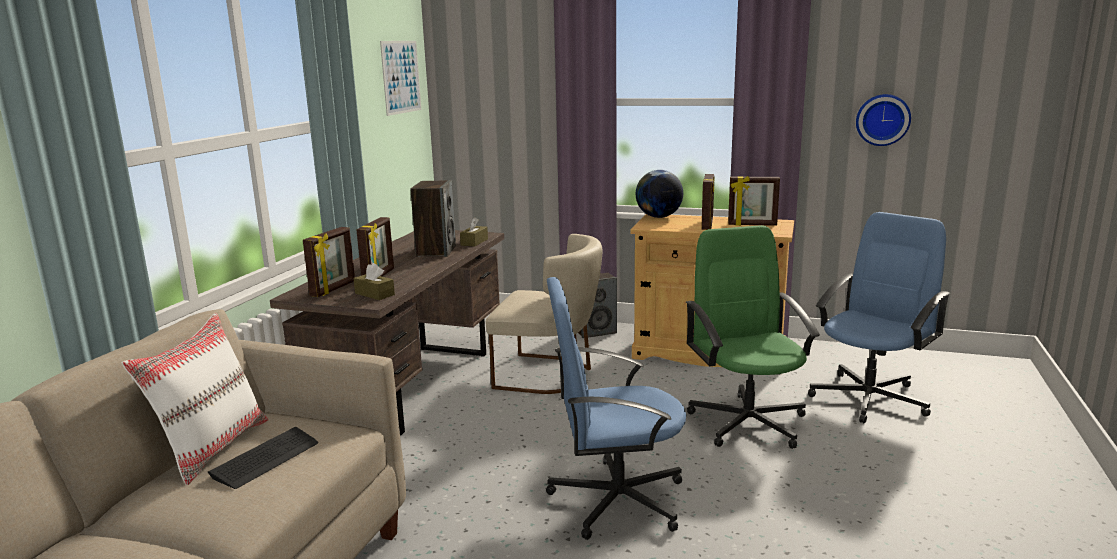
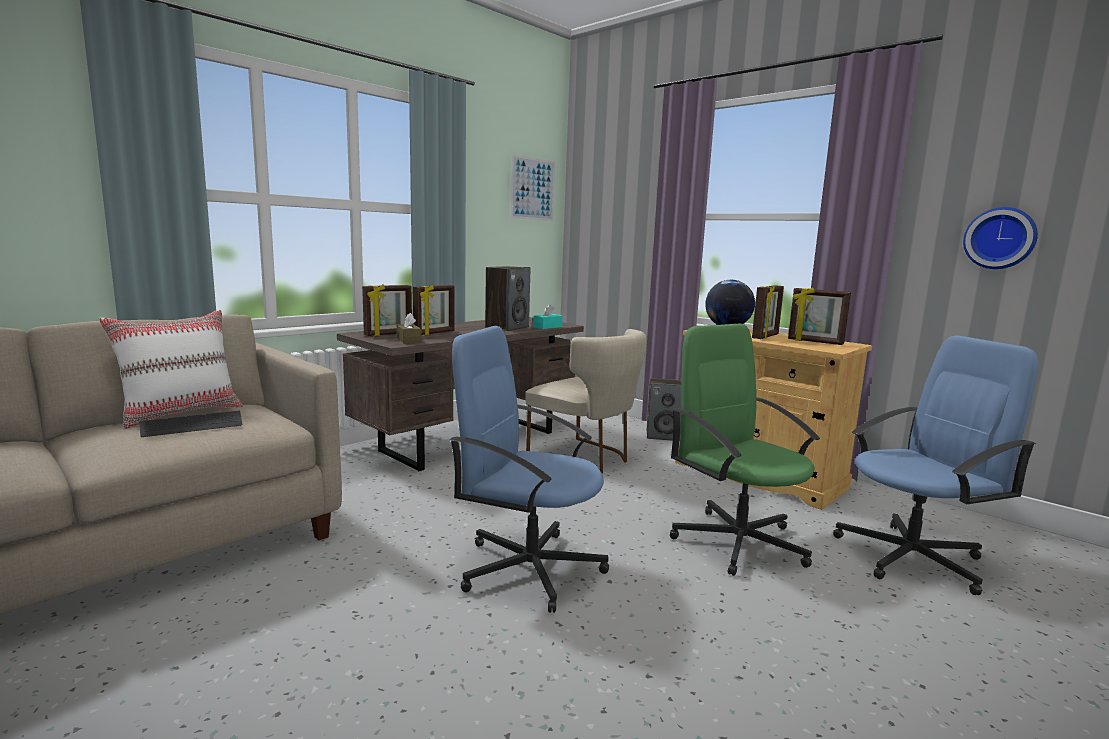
camera: 25 degrees right, 5 degrees down
brown tissue box [460,217,488,247] -> turquoise tissue box [533,304,563,329]
green office chair [686,225,820,449] -> green office chair turned 45 degrees counterclockwise [670,324,820,576]

